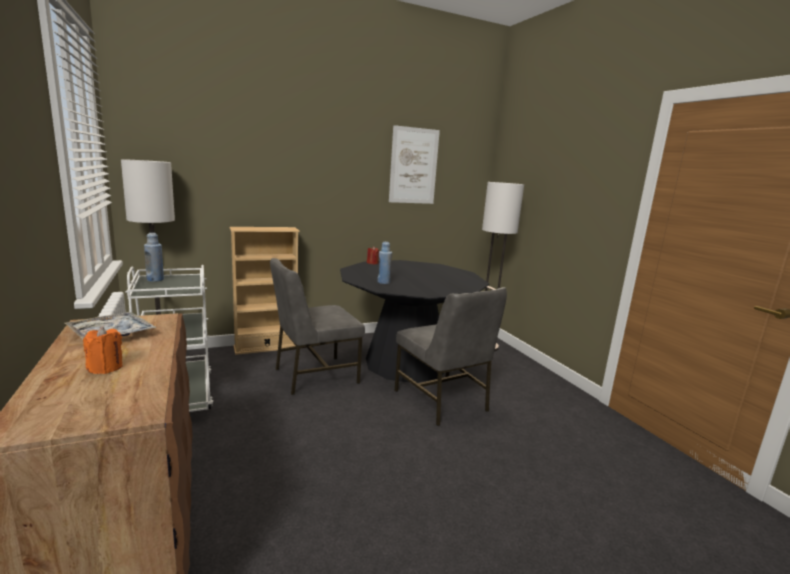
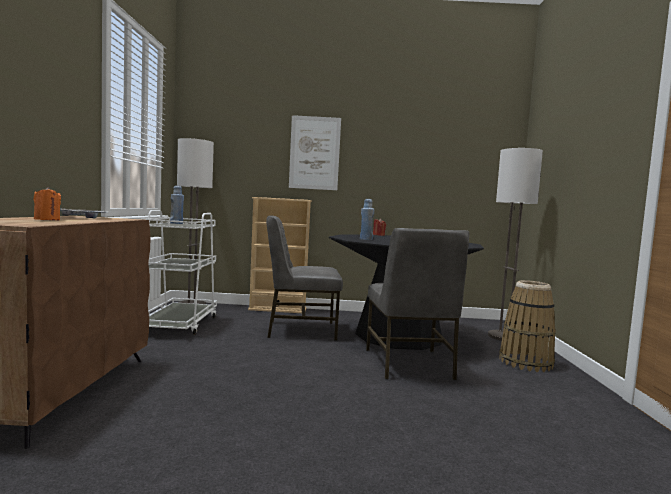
camera: 25 degrees right, 10 degrees down
picture [389,125,440,204] -> picture moved to [289,115,341,190]
none -> basket [499,280,556,372]

